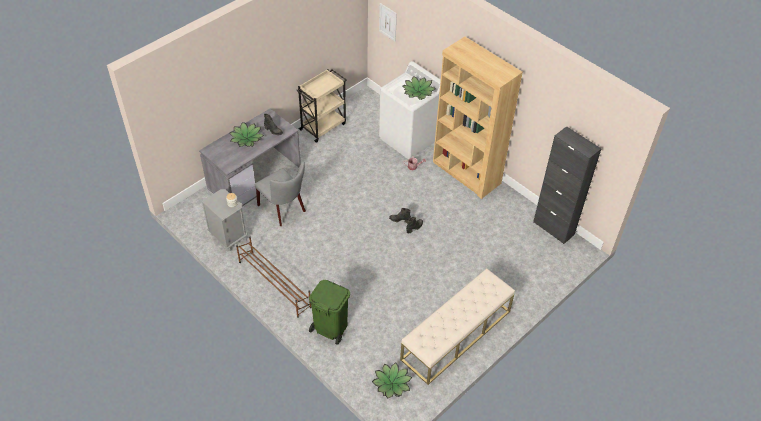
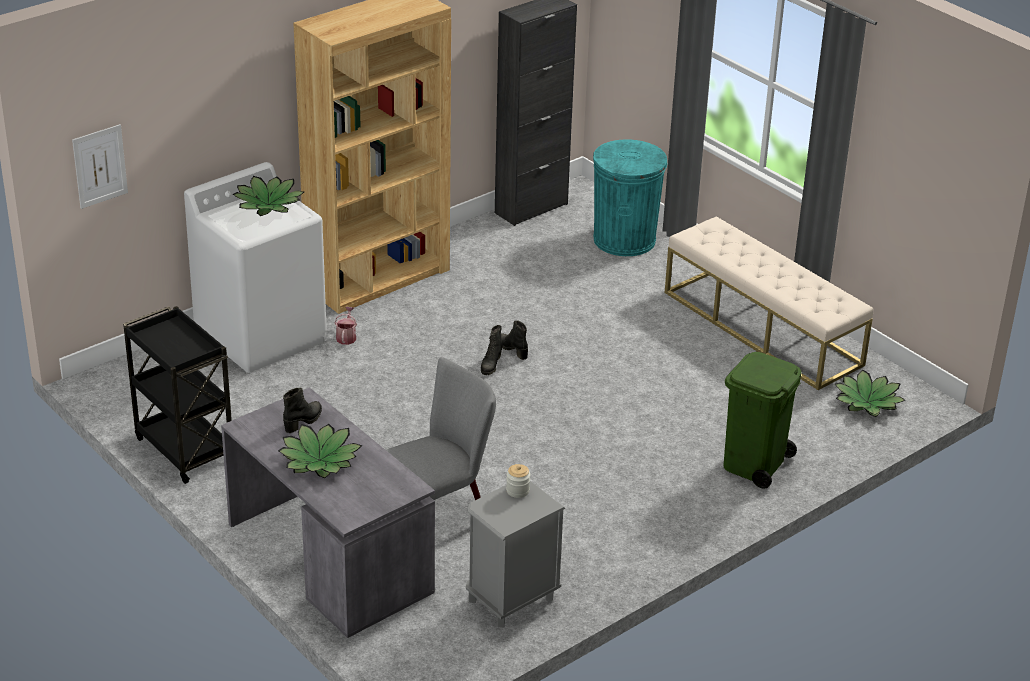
camera: 85 degrees left, 15 degrees down
brown shoe rack [236,237,312,318] -> none
beige cart [296,69,347,143] -> black cart [123,306,232,484]
none -> turquoise trash can [593,139,667,256]

